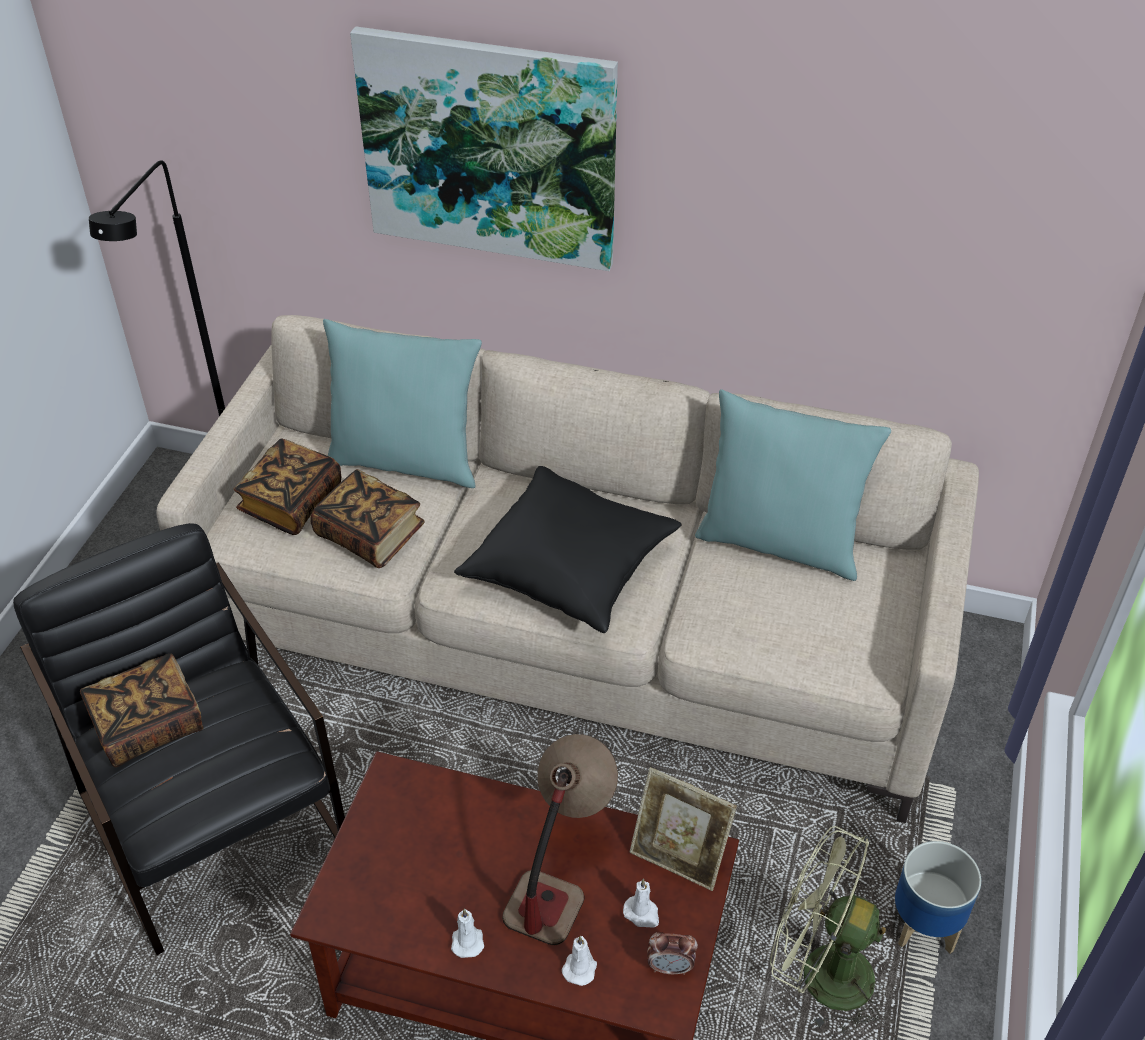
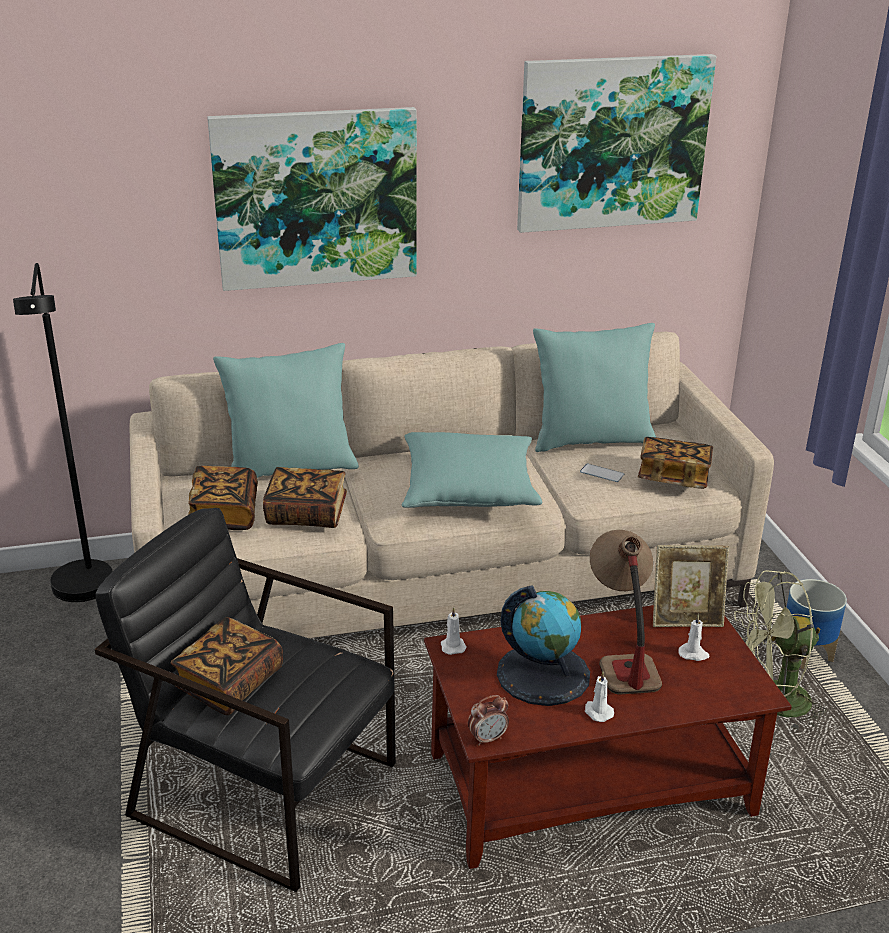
camera: 30 degrees left, 15 degrees down
black pillow [454,466,682,633] -> turquoise pillow [402,432,542,508]
white candle [562,936,597,986] -> white candle moved to [441,607,467,655]
alarm clock [647,932,698,975] -> alarm clock moved to [468,695,509,746]
none -> globe [497,585,590,706]
none -> picture [517,54,716,233]
none -> phone [580,464,624,482]
none -> book [638,437,713,489]

